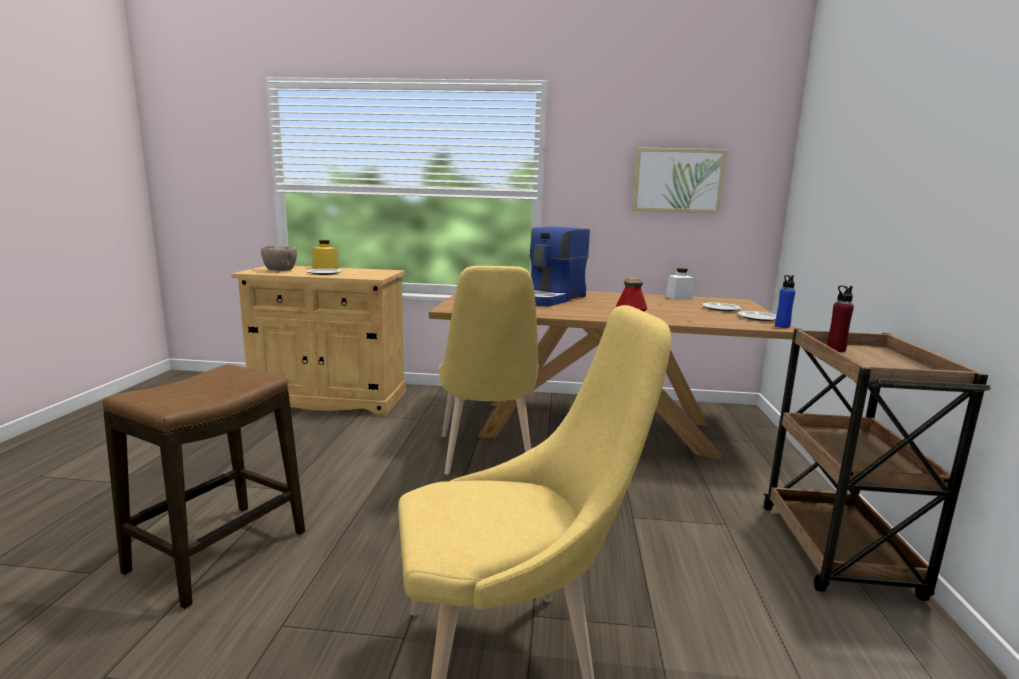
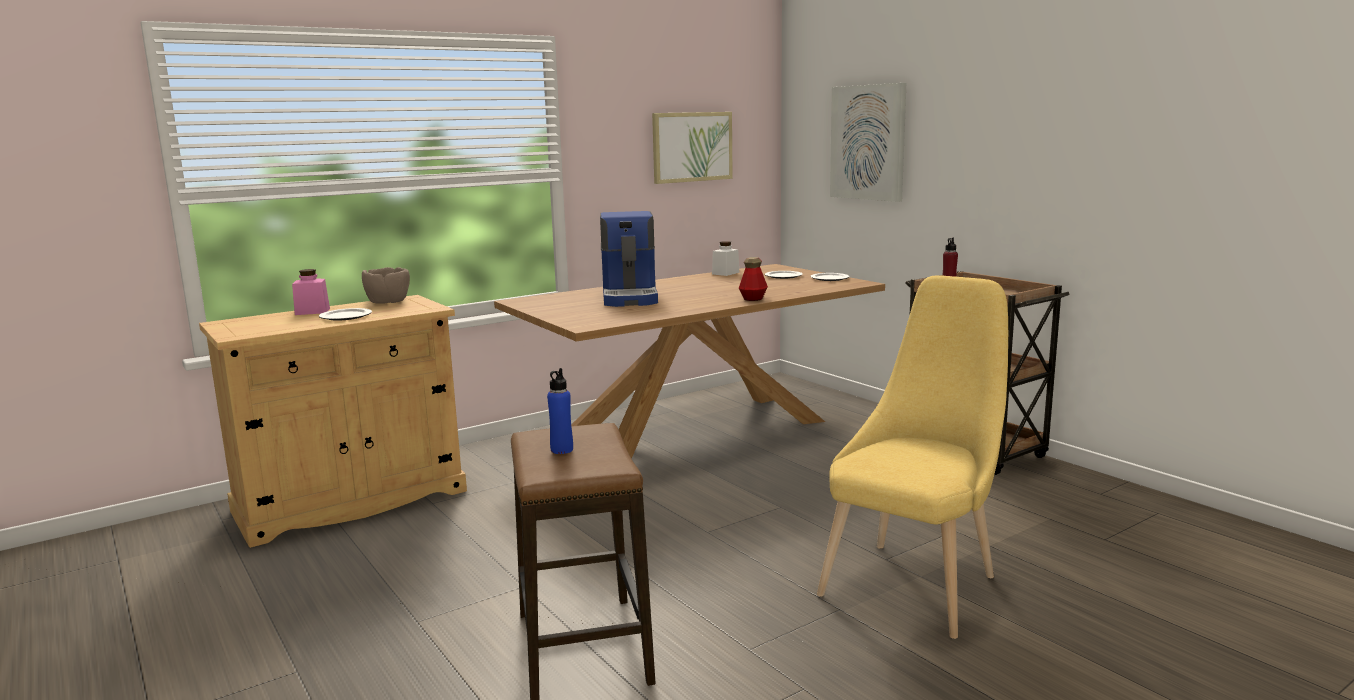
camera: 40 degrees left, 0 degrees up
brown bowl [261,245,297,271] -> brown bowl moved to [362,267,410,303]
yellow jar [312,240,339,269] -> pink jar [292,269,330,315]
yellow chair [439,266,539,475] -> none
blue bottle [775,275,795,328] -> blue bottle moved to [547,368,573,454]
none -> picture [830,83,906,202]

